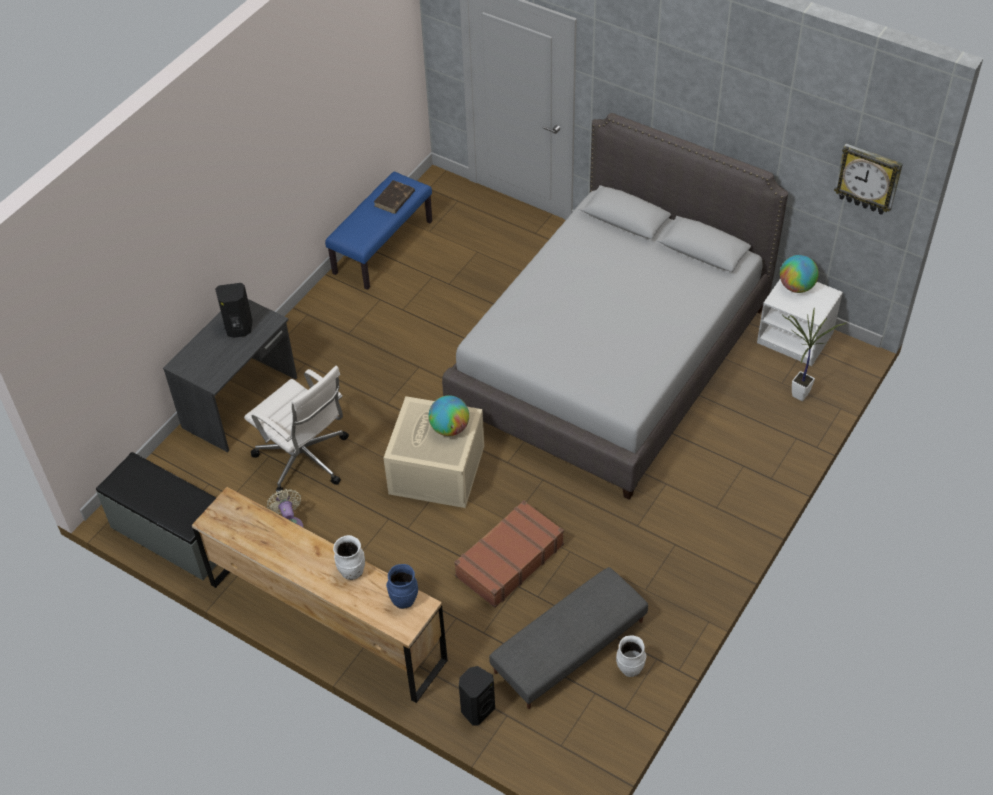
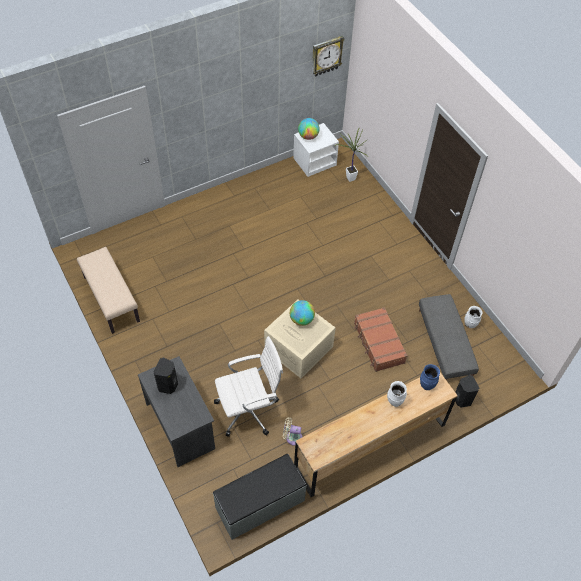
camera: 65 degrees left, 5 degrees up
blue bench [325,172,432,290] -> beige bench [77,247,140,334]
brown book [374,180,415,214] -> none
grey bed [442,113,788,500] -> none

